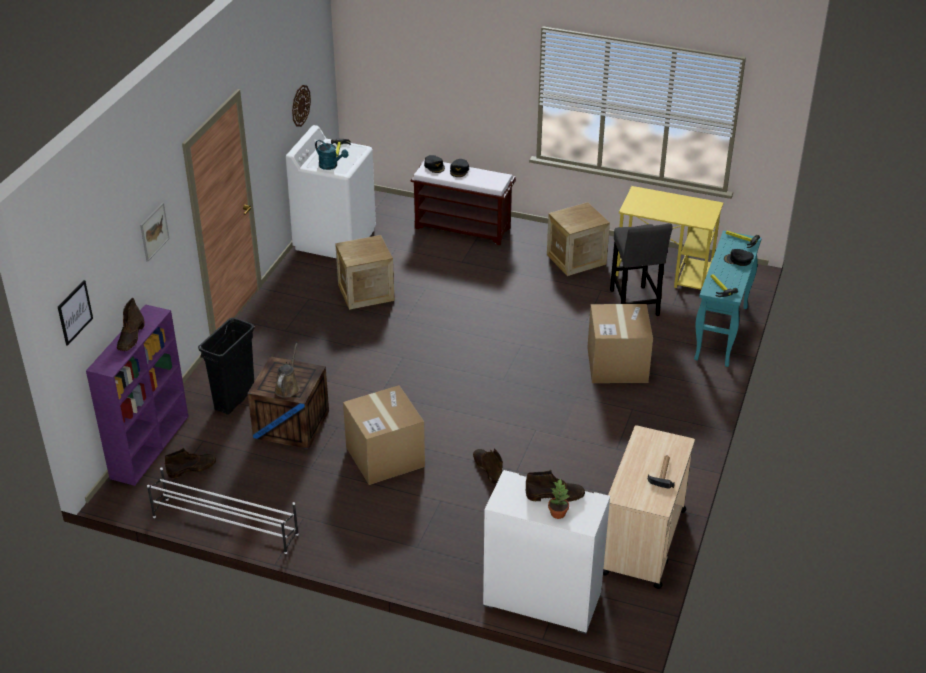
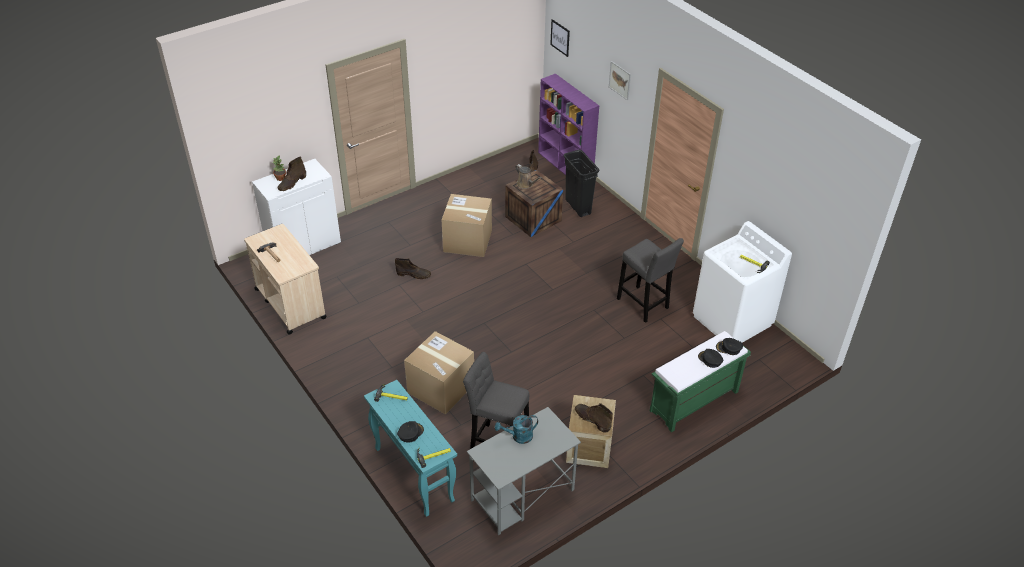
camera: 125 degrees right, 5 degrees up
brown boot [117,298,145,351] -> brown boot moved to [575,403,613,432]
white shoe rack [147,468,299,554] -> none
wall clock [292,85,311,127] -> none
turquoise watering can [315,140,348,170] -> turquoise watering can moved to [495,415,538,444]
crate [335,235,395,310] -> grey stool [617,238,684,323]
brown bench [410,160,516,245] -> green bench [650,331,751,432]
yellow desk [616,186,723,290] -> grey desk [467,407,581,535]

